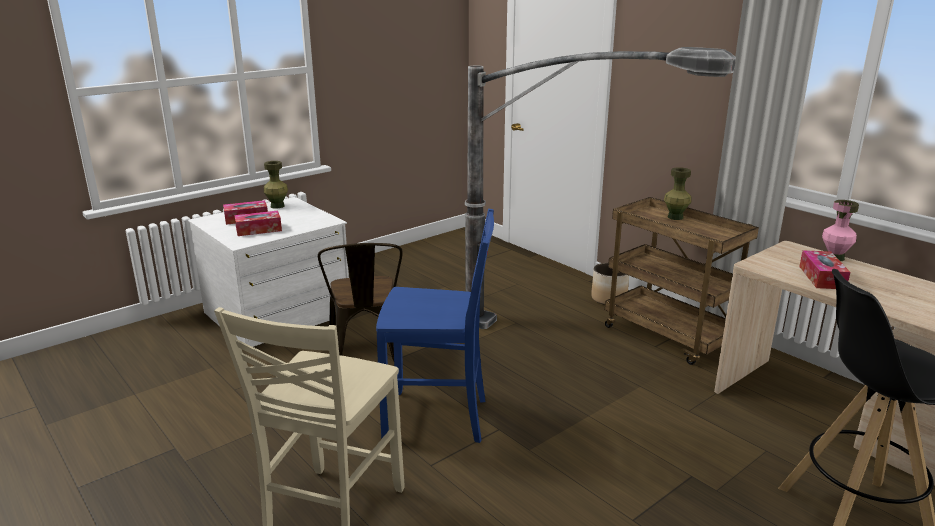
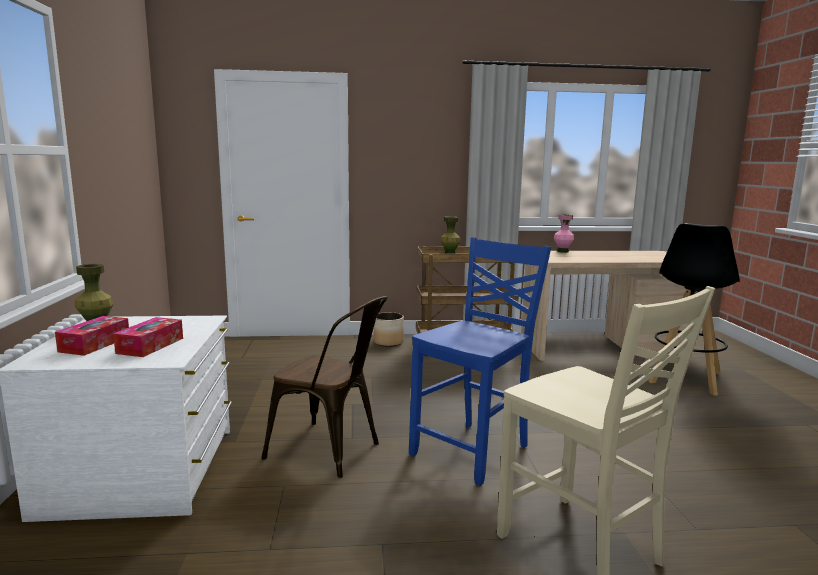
camera: 55 degrees left, 10 degrees down
floor lamp [465,47,736,329] -> none
tissue box [799,250,850,289] -> none

